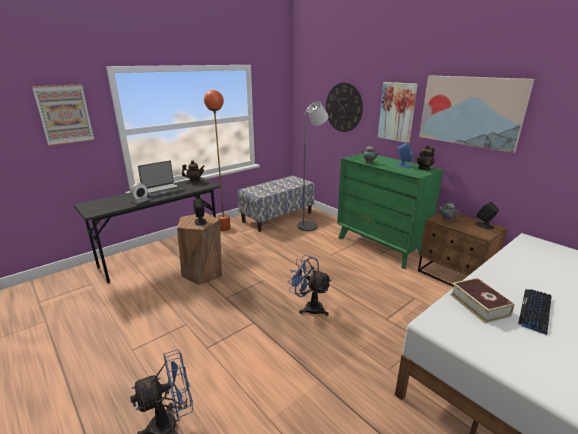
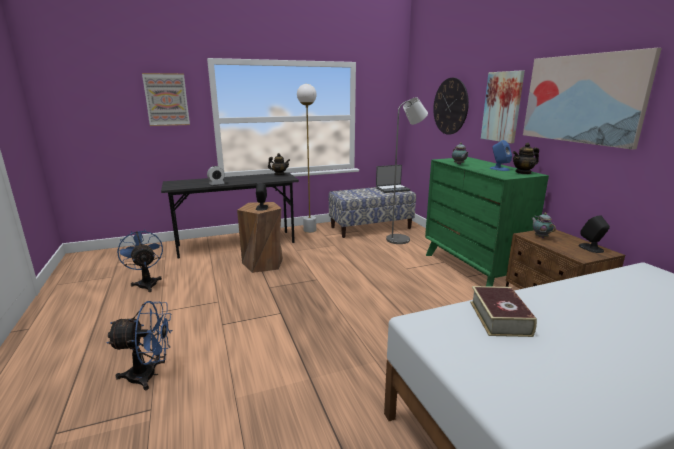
camera: 20 degrees right, 5 degrees down
laptop [138,160,183,198] -> laptop moved to [376,165,410,193]
orange floor lamp [204,90,231,231] -> white floor lamp [297,84,317,233]
blue fan [287,255,331,316] -> blue fan moved to [117,229,163,292]
keyboard [518,289,552,335] -> none

